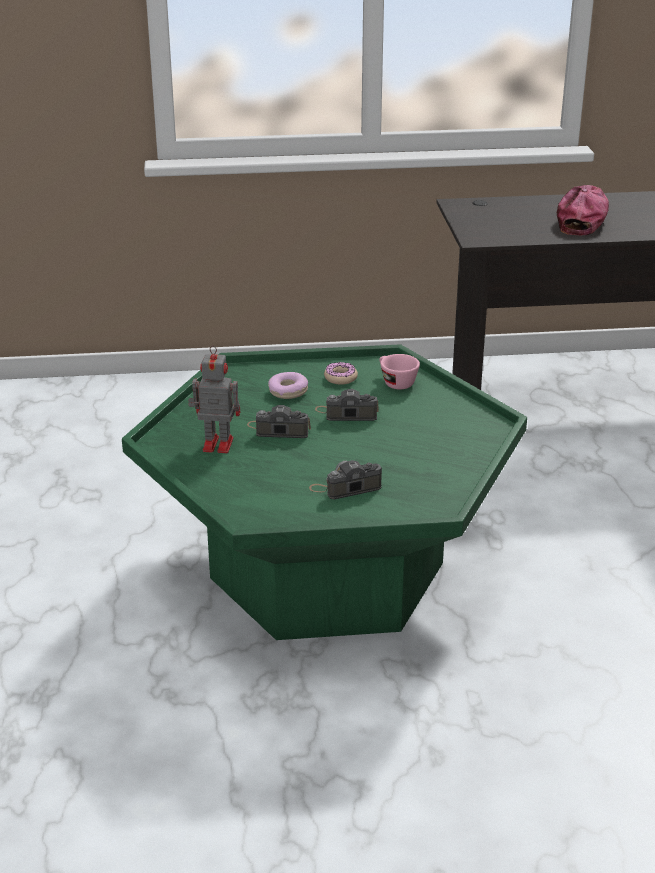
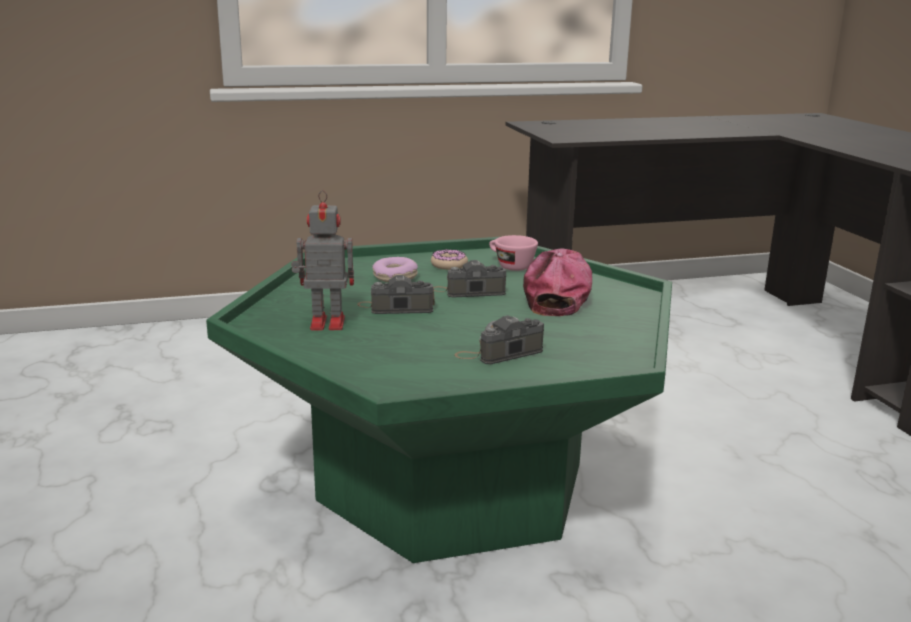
camera: 10 degrees left, 10 degrees down
cap [557,185,609,235] -> cap moved to [523,249,592,316]

